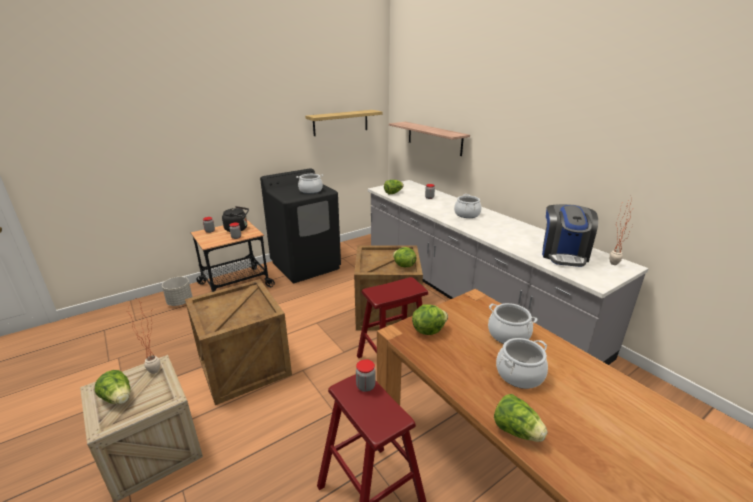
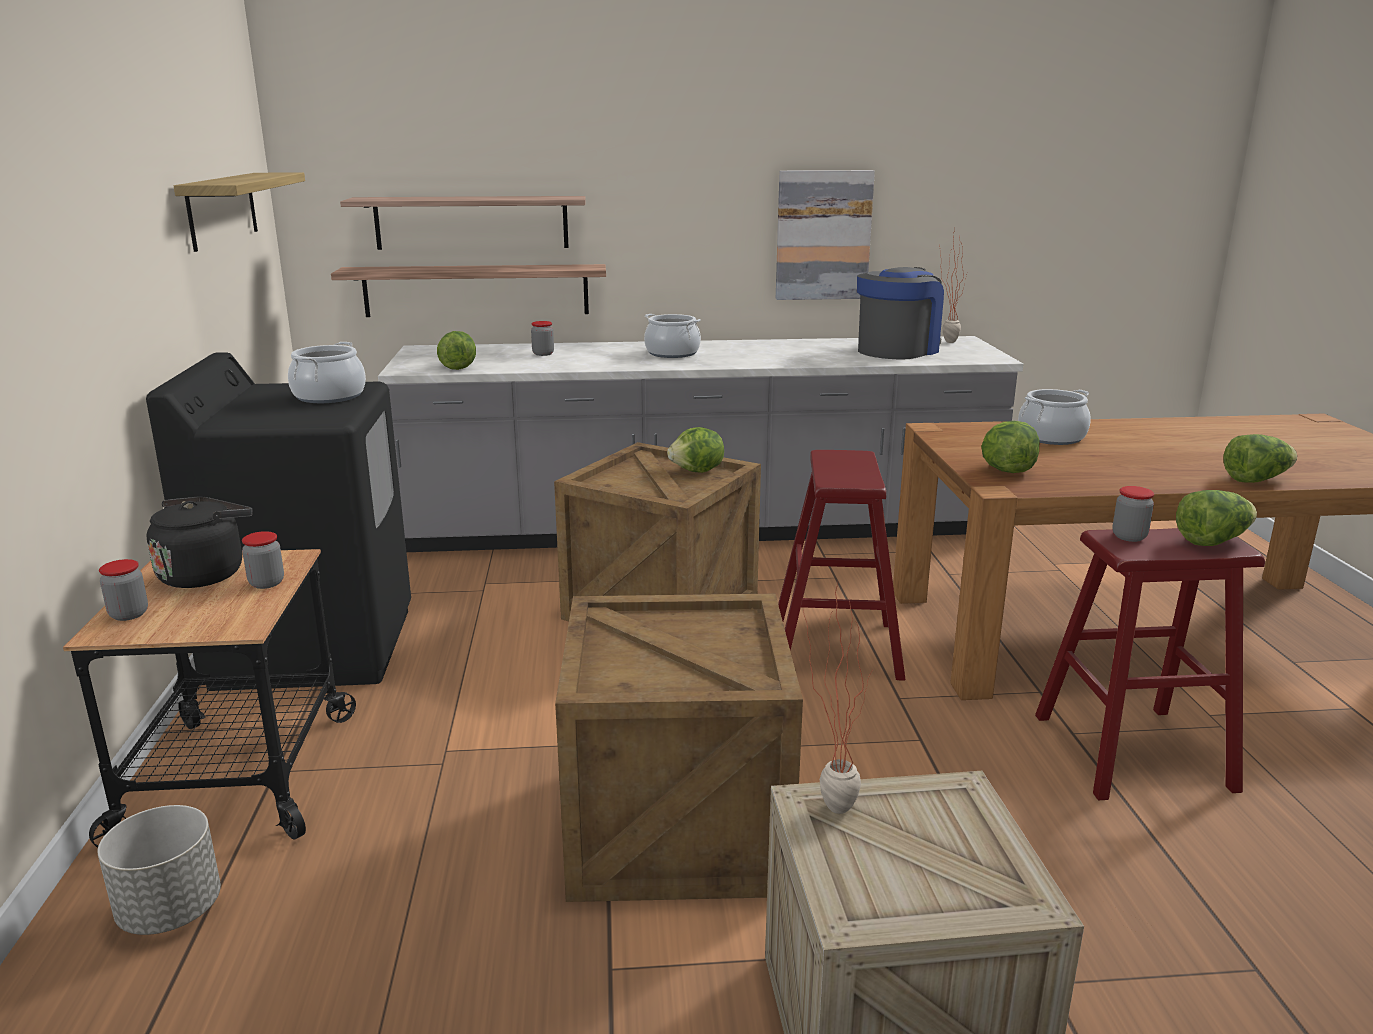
camera: 60 degrees left, 5 degrees down
lettuce [95,370,130,404] -> lettuce moved to [1176,490,1257,546]
cooking pot [496,338,548,389] -> none
coffee machine [542,204,598,267] -> coffee machine turned 90 degrees counterclockwise [857,267,944,360]
none -> shelf [331,264,606,317]
none -> picture [776,170,875,300]

